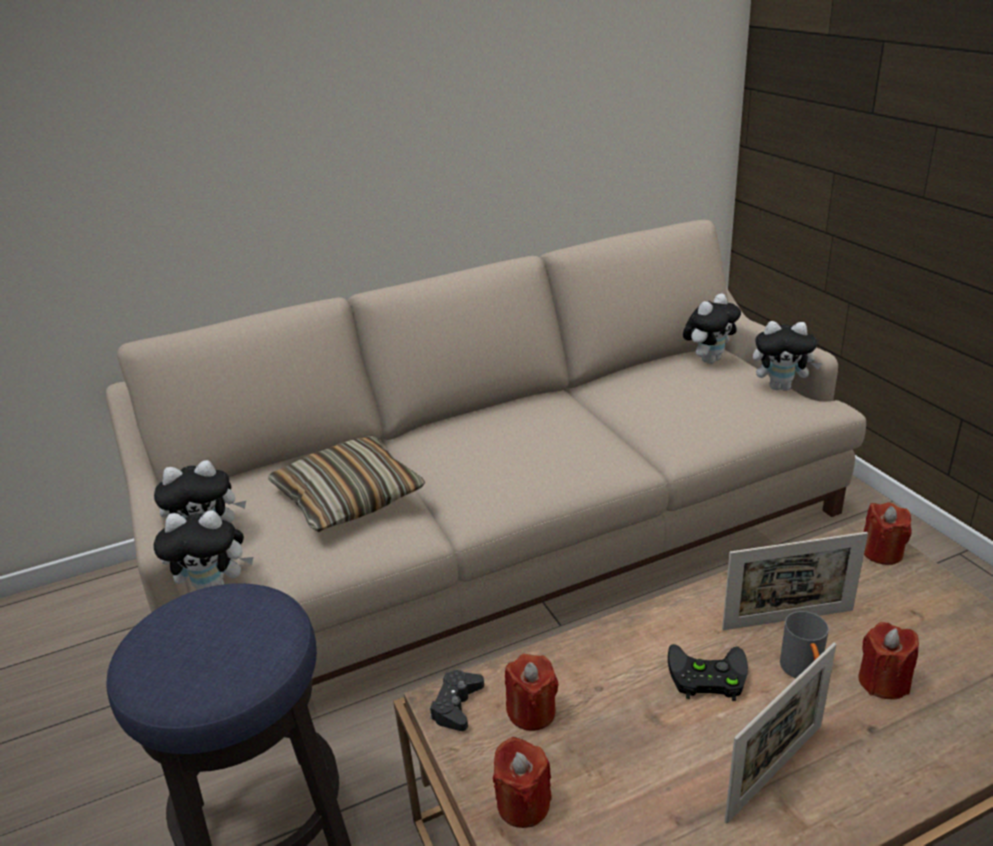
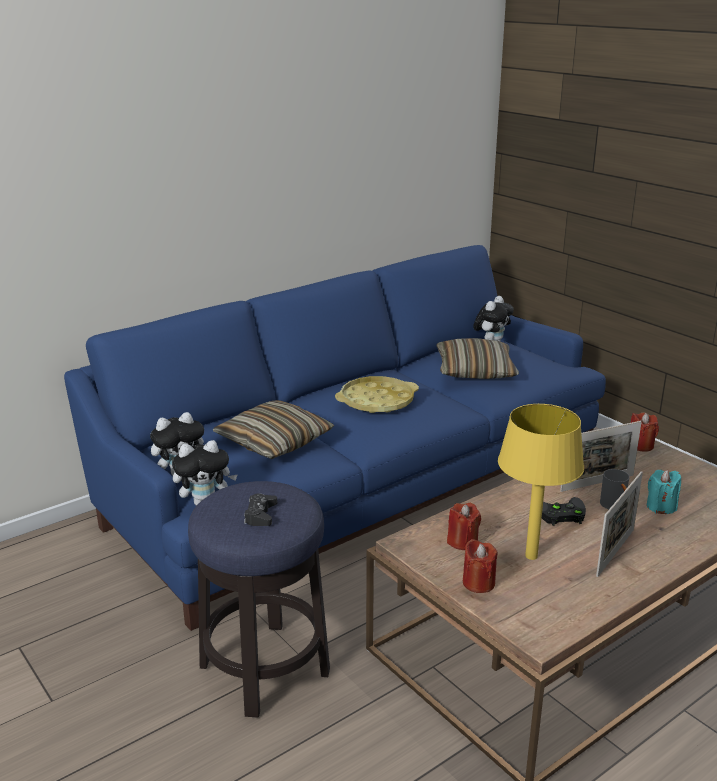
camera: 15 degrees left, 5 degrees down
beige sofa [106,220,866,686] -> blue sofa [64,245,606,631]
black game controller [430,670,484,731] -> black game controller moved to [244,493,277,526]
plush toy [753,321,822,391] -> none
red candle [858,622,919,700] -> turquoise candle [647,470,681,514]
none -> yellow tray [335,376,419,413]
none -> pillow [436,338,519,379]
none -> yellow table lamp [498,404,584,560]

